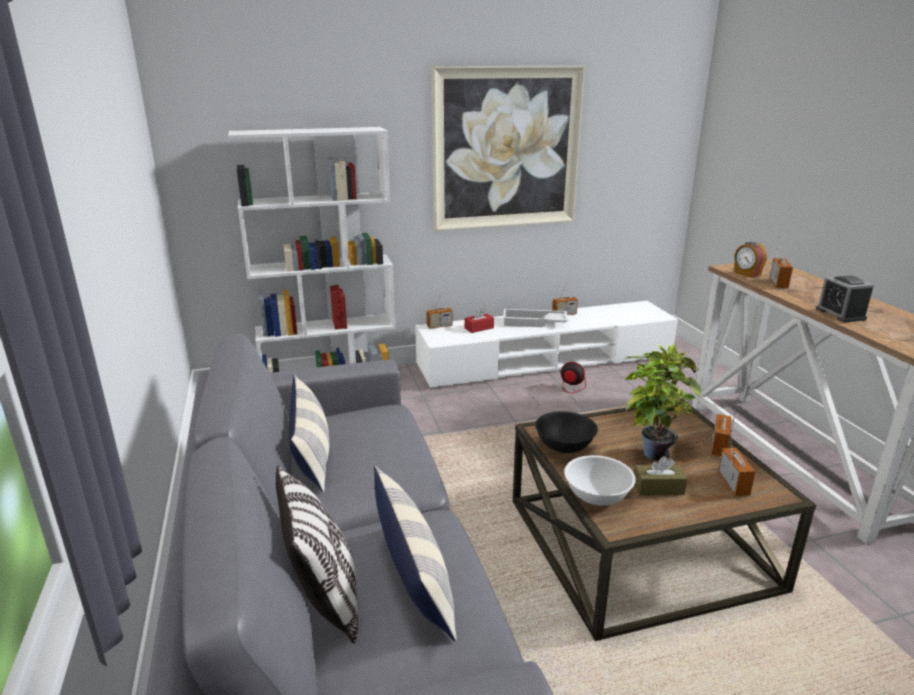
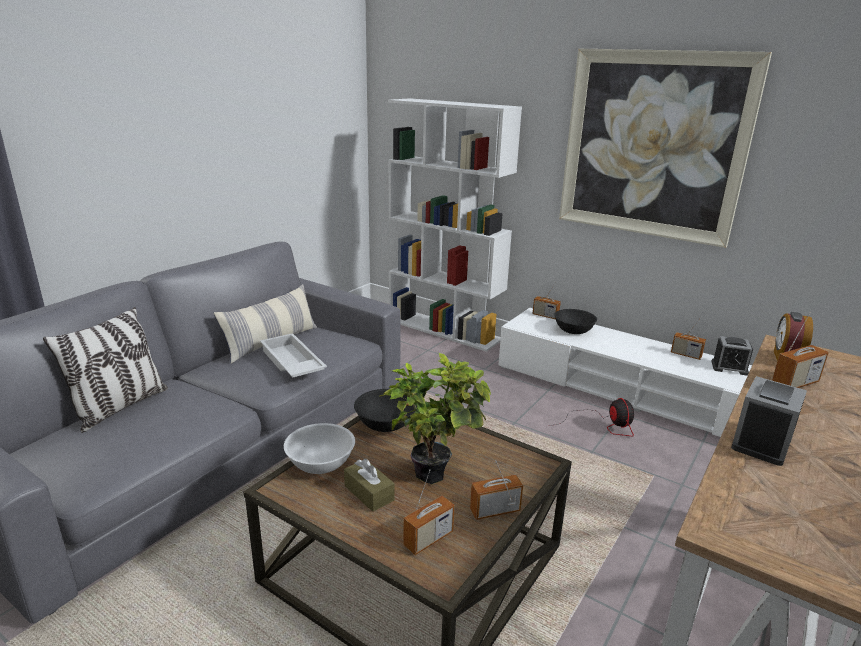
camera: 50 degrees right, 0 degrees up
pillow [374,466,457,642] -> none
red tissue box [465,308,494,333] -> black bowl [554,309,597,334]
white tray [503,309,568,327] -> white tray moved to [260,333,327,377]
none -> alarm clock [711,336,753,376]

